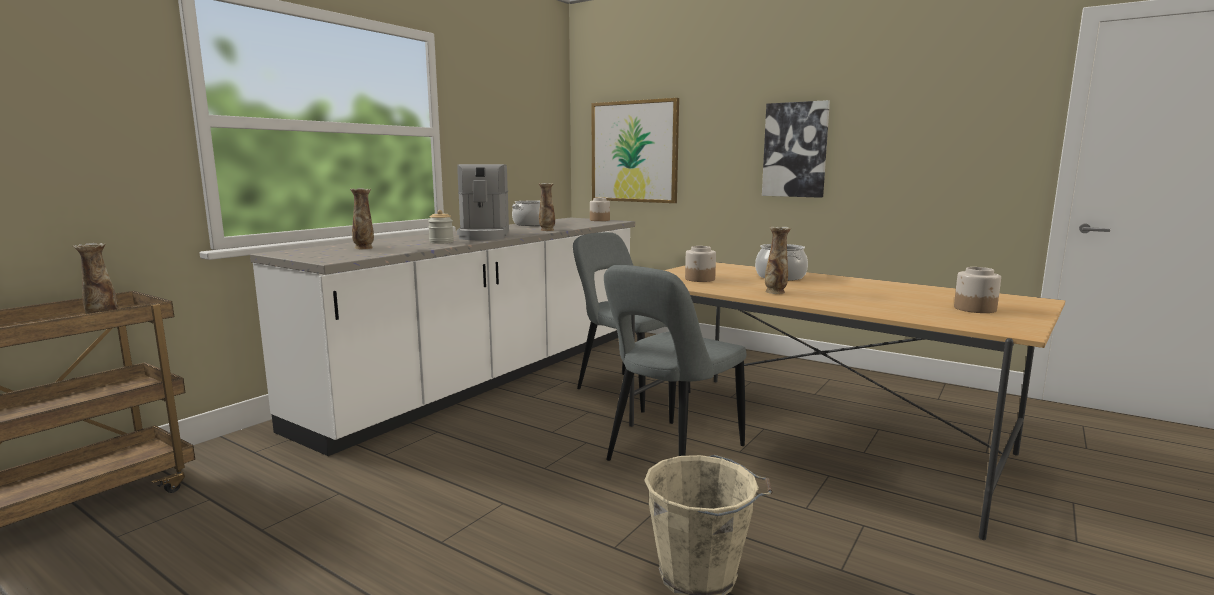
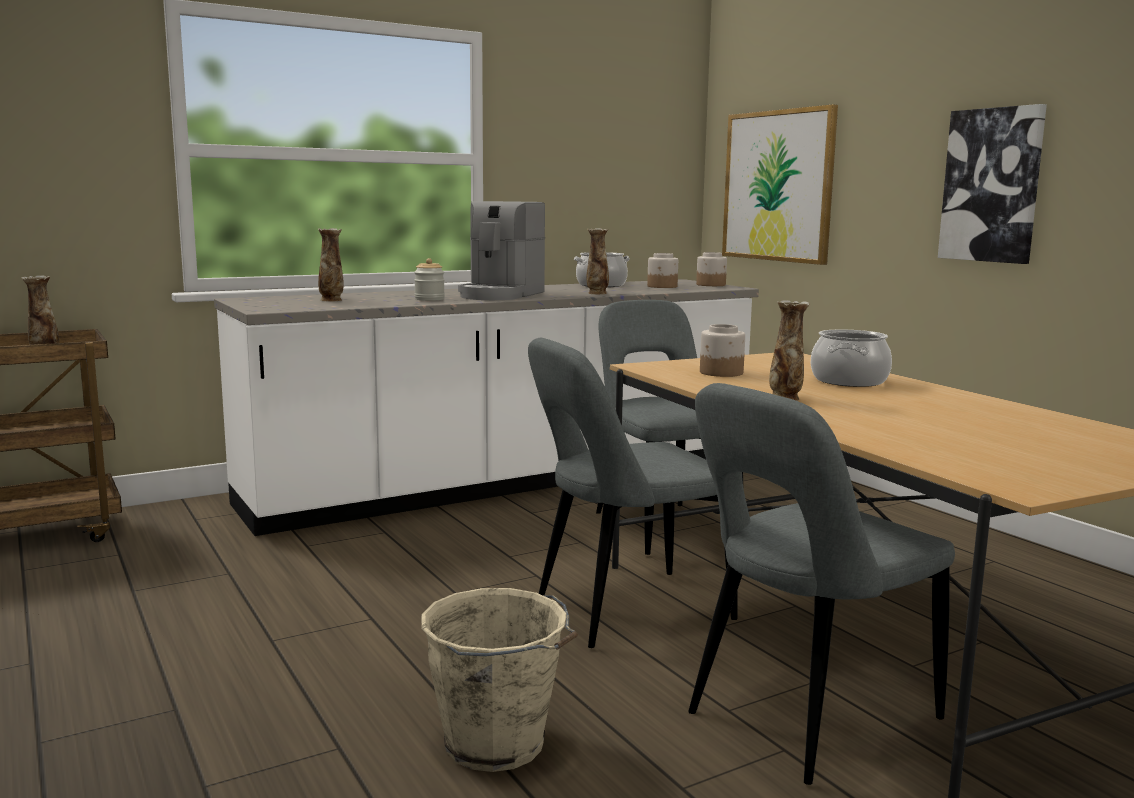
camera: 25 degrees right, 0 degrees up
jar [954,267,1001,313] -> jar moved to [647,253,678,288]
none -> grey chair [688,383,955,785]

